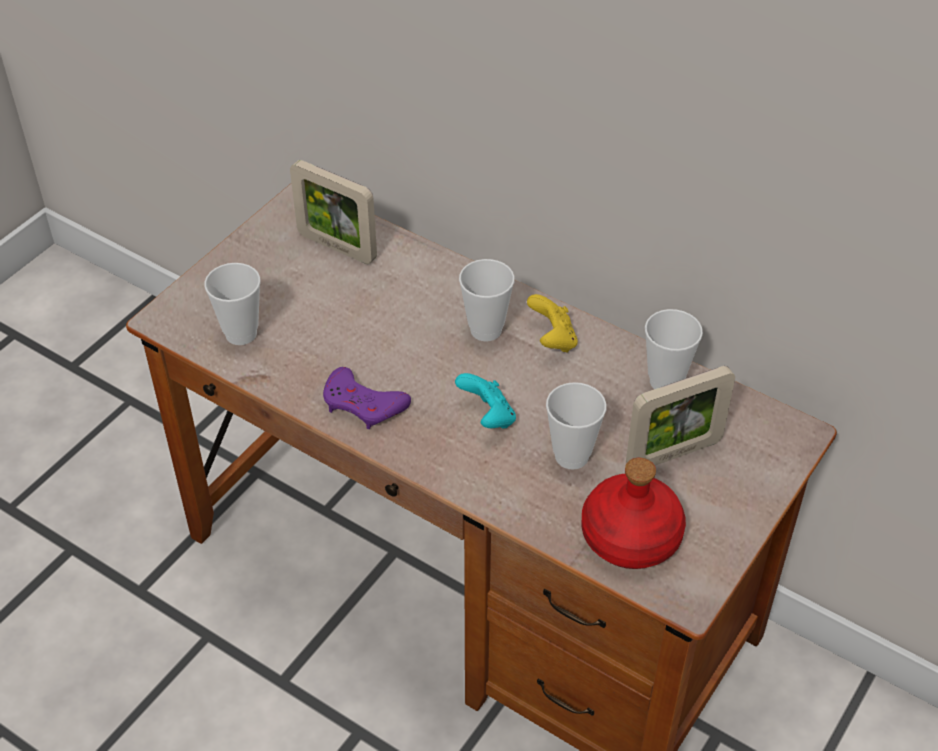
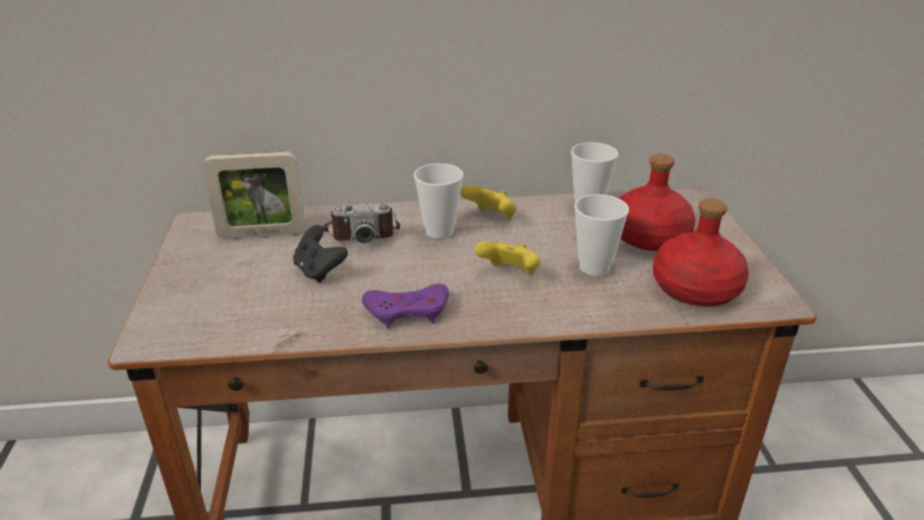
camera: 40 degrees left, 15 degrees down
cup [204,263,261,345] -> none
turquoise game controller [455,373,516,429] -> yellow game controller [475,242,541,274]
picture frame [626,366,735,466] -> red bottle [619,154,696,251]
none -> black game controller [293,225,348,283]
none -> camera [323,202,400,244]

